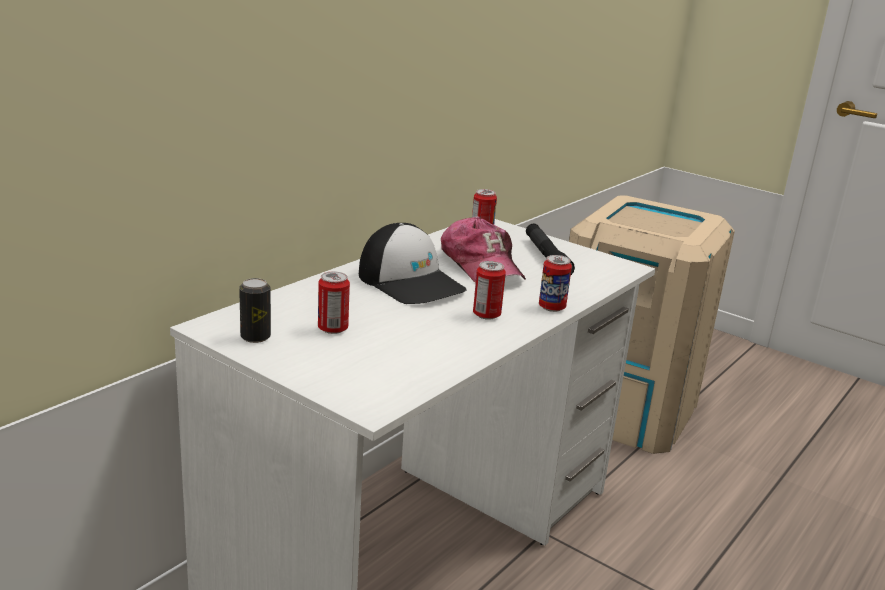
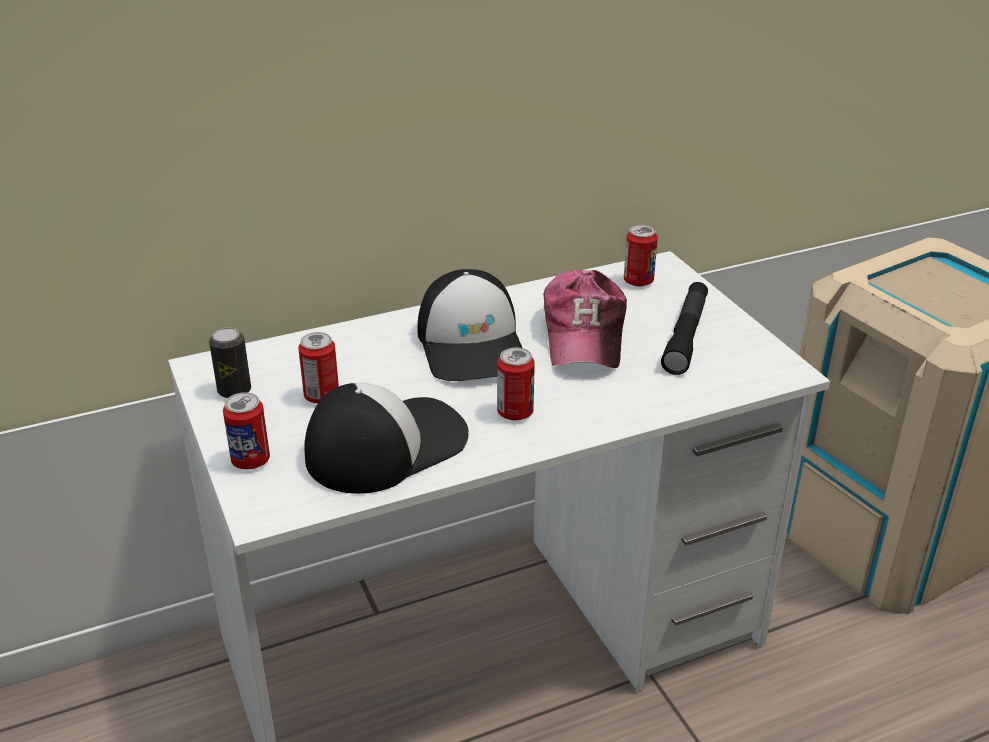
camera: 30 degrees right, 10 degrees up
can [539,255,572,312] -> can moved to [223,392,270,470]
none -> cap [304,382,469,494]

